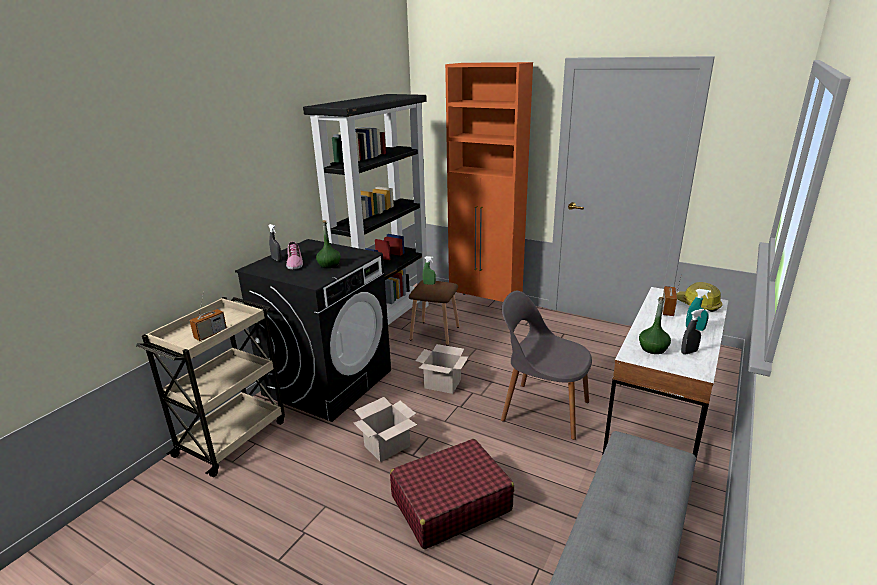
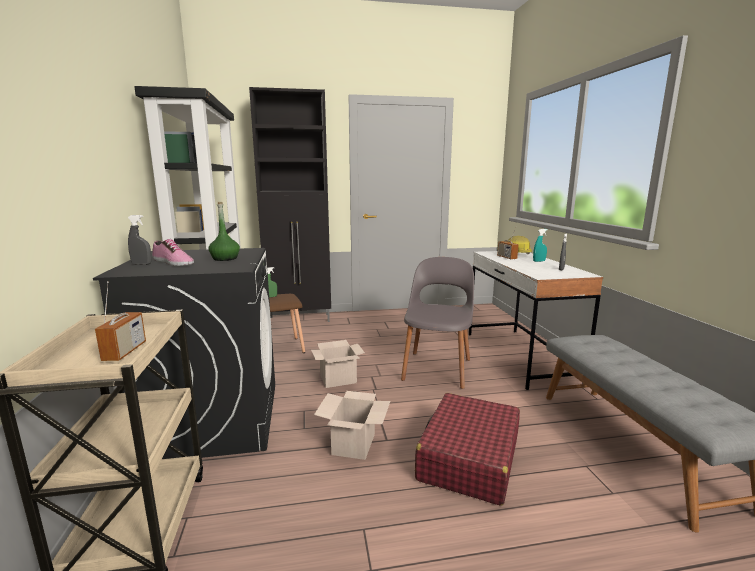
camera: 40 degrees left, 10 degrees down
orange cabinet [445,62,533,302] -> black cabinet [249,87,331,322]
grey chair [501,291,592,440] -> grey chair turned 120 degrees clockwise [401,257,474,389]
green bottle [639,297,671,354] -> none

